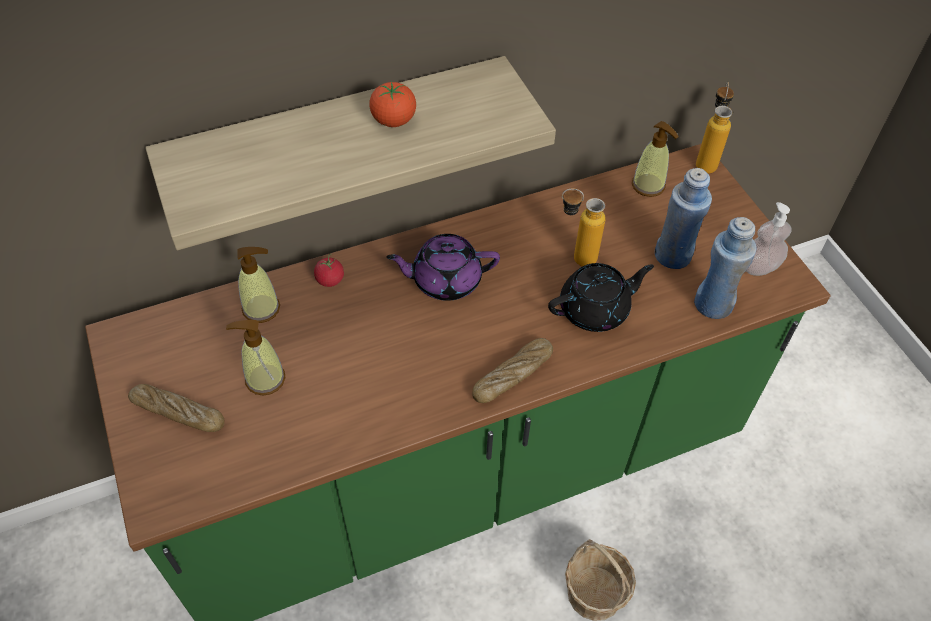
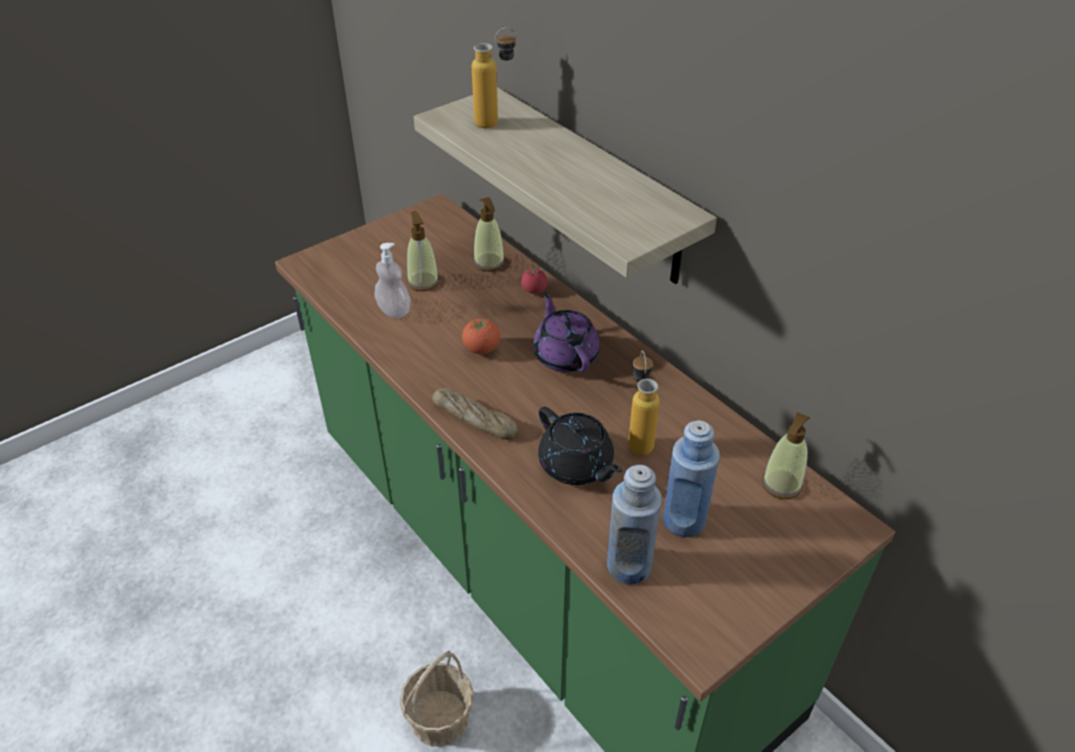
camera: 75 degrees right, 10 degrees down
bread [128,384,225,432] -> none
tomato [369,82,416,127] -> tomato moved to [462,318,500,354]
bottle [696,82,734,174] -> bottle moved to [472,28,517,128]
soap dispenser [746,202,792,276] -> soap dispenser moved to [375,243,411,318]

